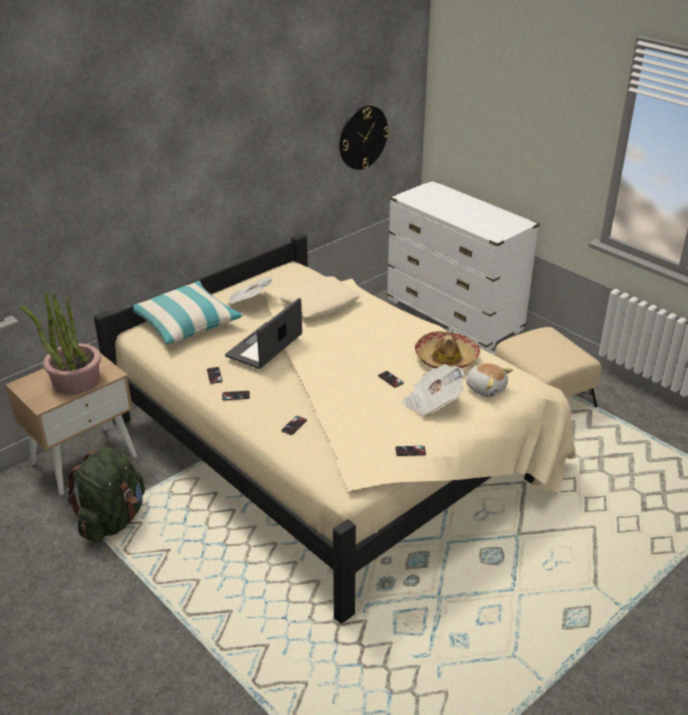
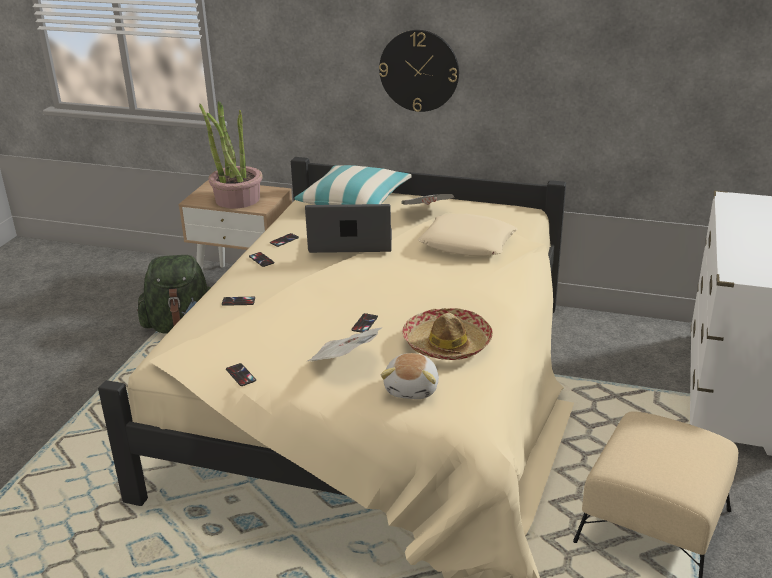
camera: 60 degrees right, 5 degrees down
wall clock [339,105,389,170] -> wall clock moved to [379,30,459,112]

